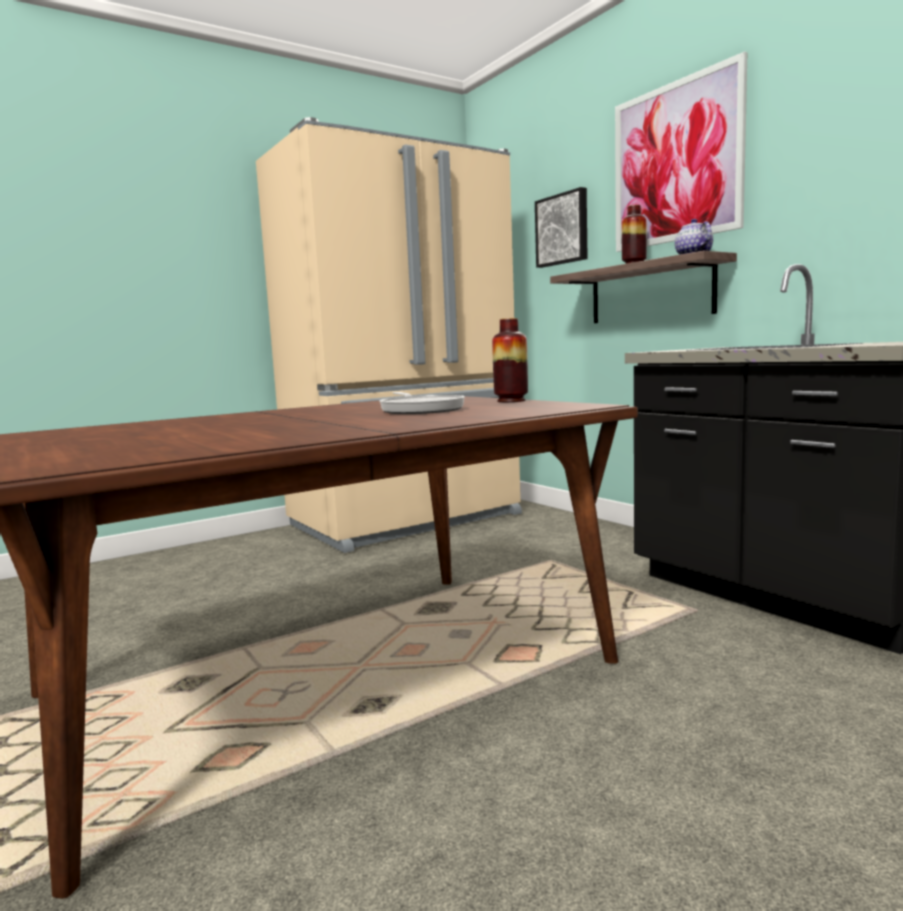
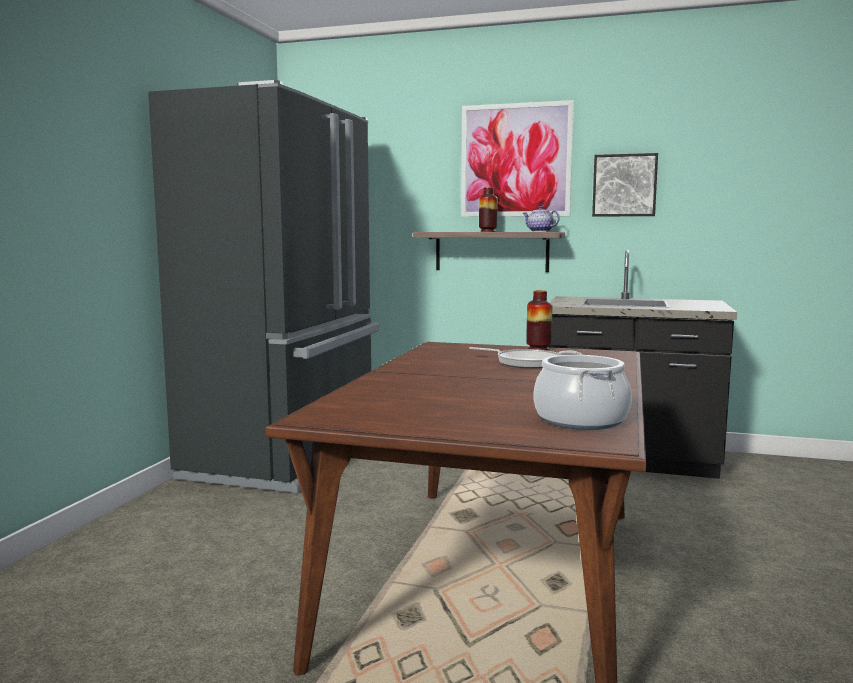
camera: 40 degrees left, 0 degrees up
beige fridge [256,117,522,553] -> black fridge [148,80,380,493]
picture [535,187,588,268] -> picture moved to [592,153,658,217]
none -> cooking pot [534,351,632,430]

